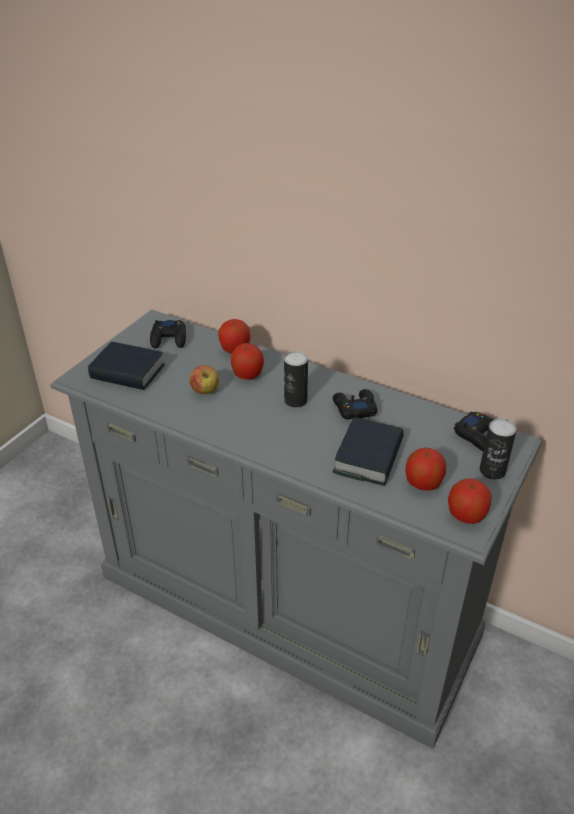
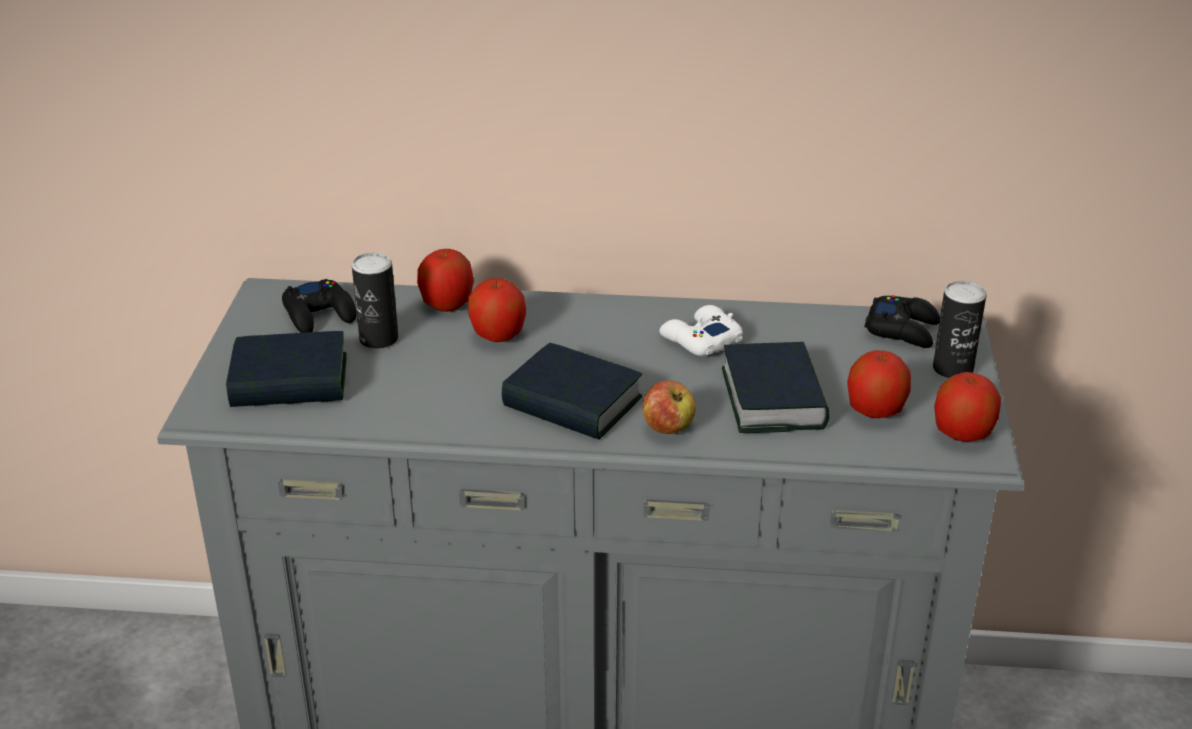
camera: 25 degrees left, 5 degrees down
apple [190,365,219,394] -> apple moved to [642,380,696,434]
can [284,351,308,408] -> can moved to [352,252,398,349]
black game controller [333,389,377,420] -> white game controller [659,305,743,356]
none -> book [501,343,642,440]

